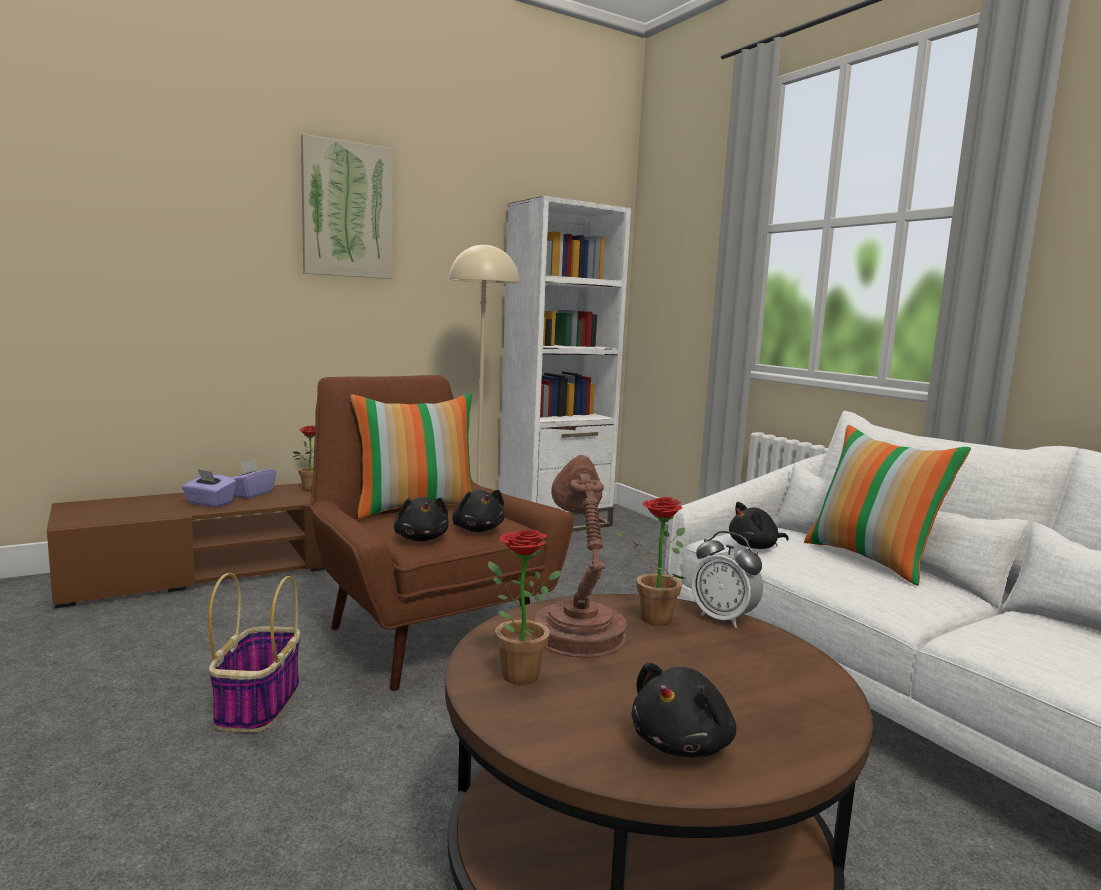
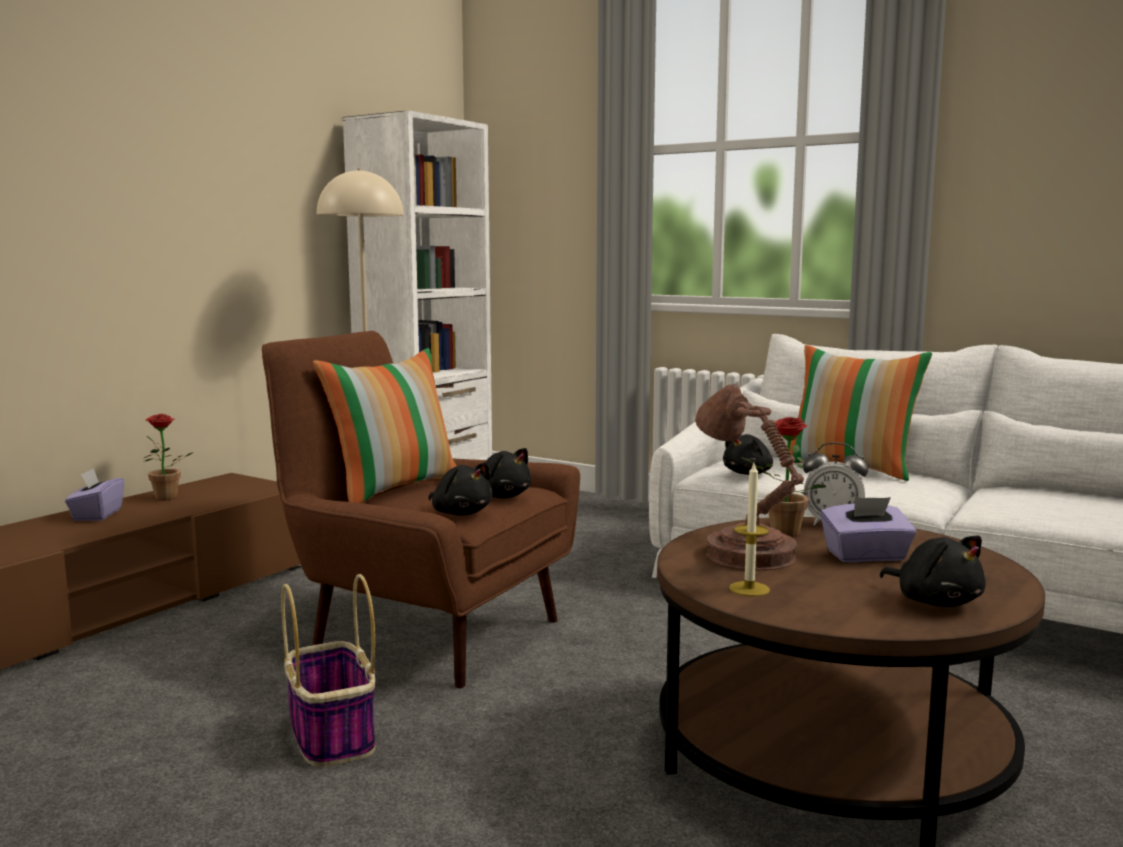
camera: 25 degrees left, 0 degrees up
purple tissue box [182,469,237,507] -> purple tissue box moved to [821,497,917,562]
picture [301,134,393,279] -> none
potted plant [488,530,561,685] -> candle [729,463,770,596]
black plush toy [631,663,736,757] -> black plush toy turned 45 degrees counterclockwise [879,536,986,607]

